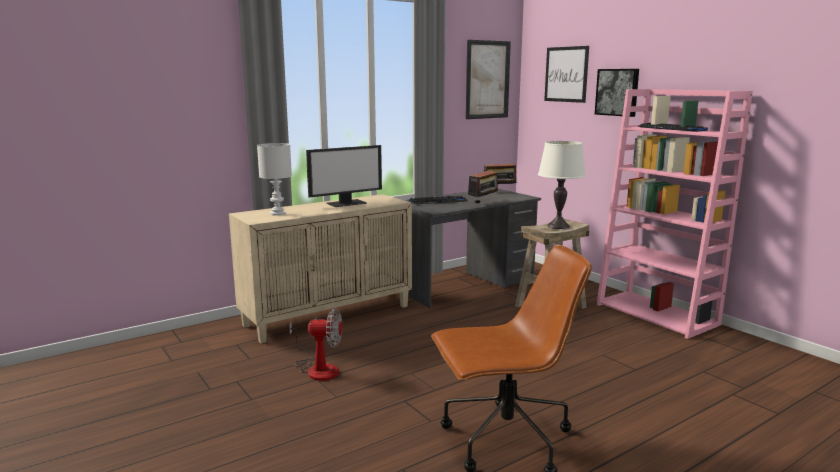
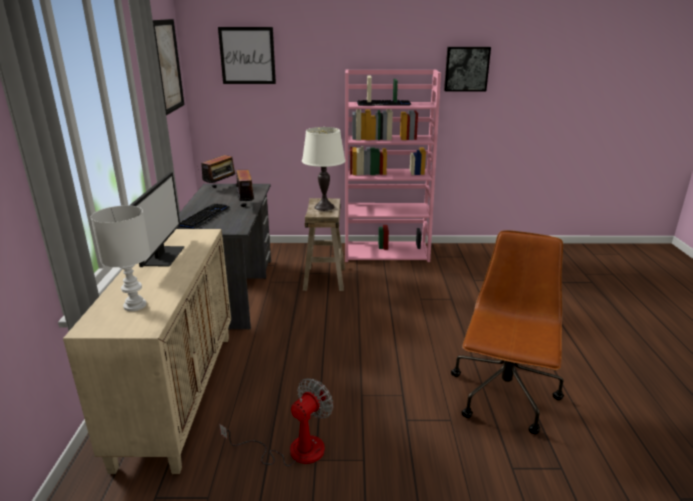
camera: 55 degrees left, 10 degrees up
picture [595,69,639,117] -> picture moved to [444,47,491,91]

